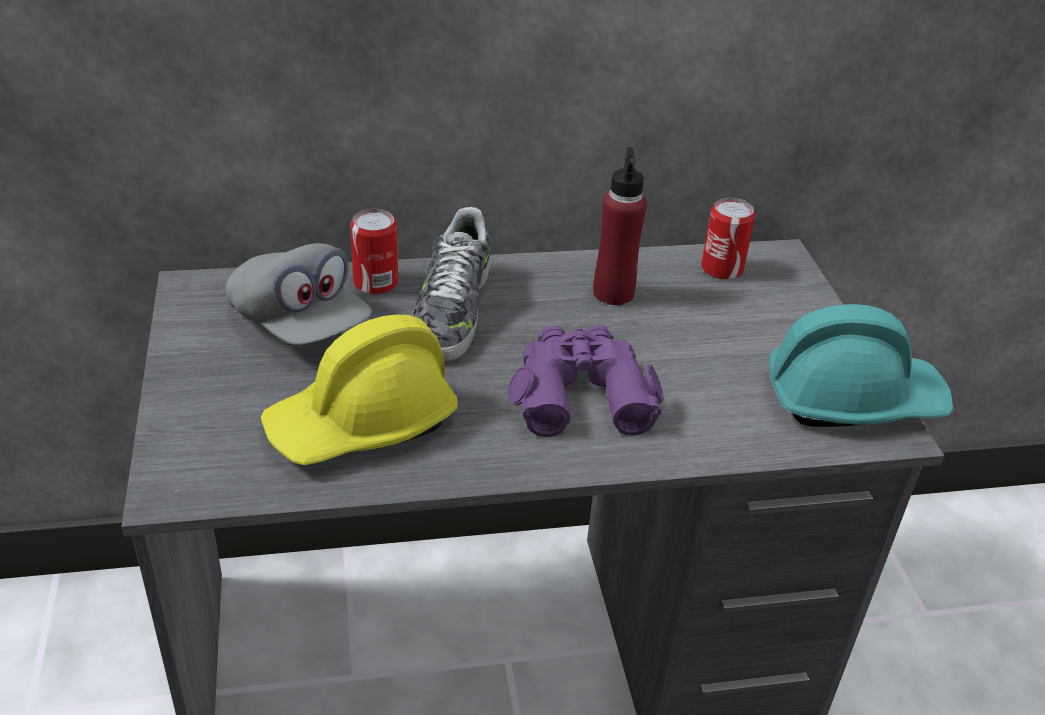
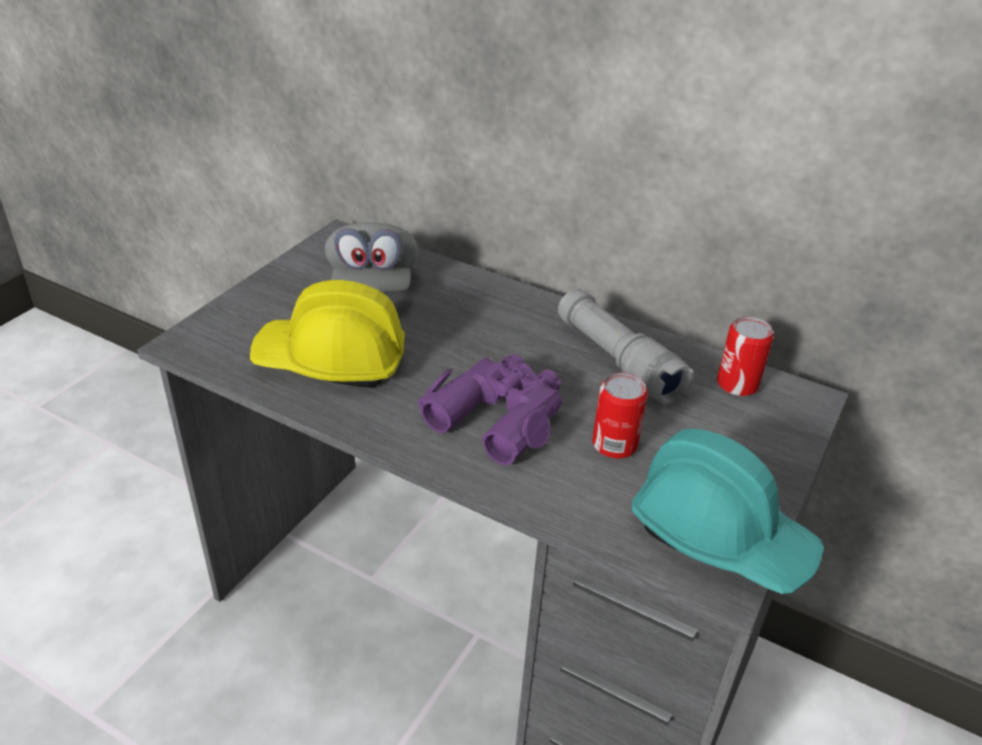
camera: 40 degrees right, 0 degrees up
can [350,209,398,295] -> can moved to [592,372,648,459]
shoe [412,207,490,362] -> none
red bottle [593,147,647,305] -> grey flashlight [558,289,694,405]

